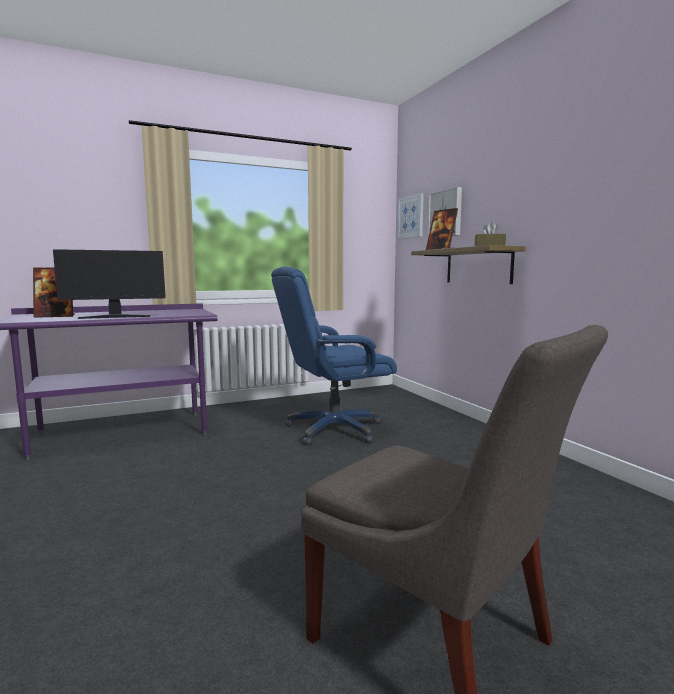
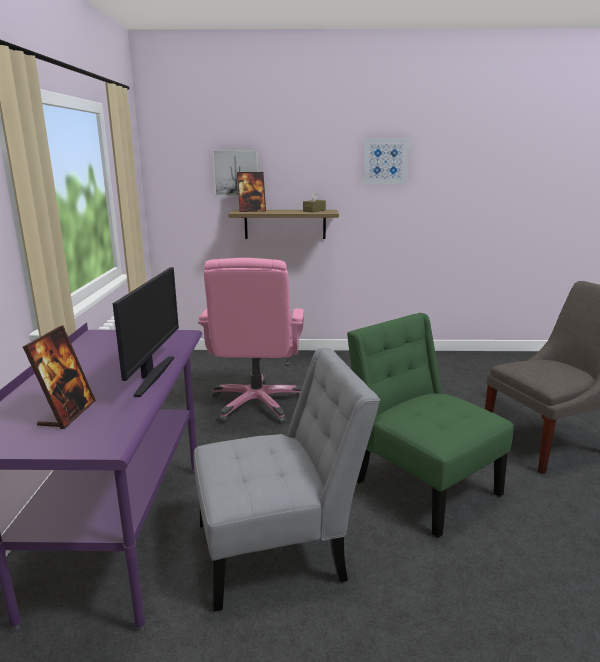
camera: 65 degrees left, 10 degrees up
blue office chair [271,267,397,445] -> pink office chair [198,258,304,424]
picture [397,193,424,239] -> picture moved to [362,138,410,185]
none -> grey chair [194,348,380,612]
none -> green chair [347,313,514,538]

